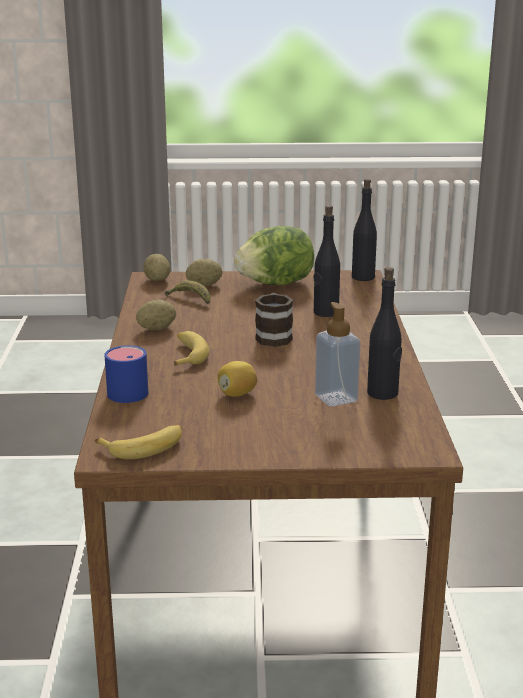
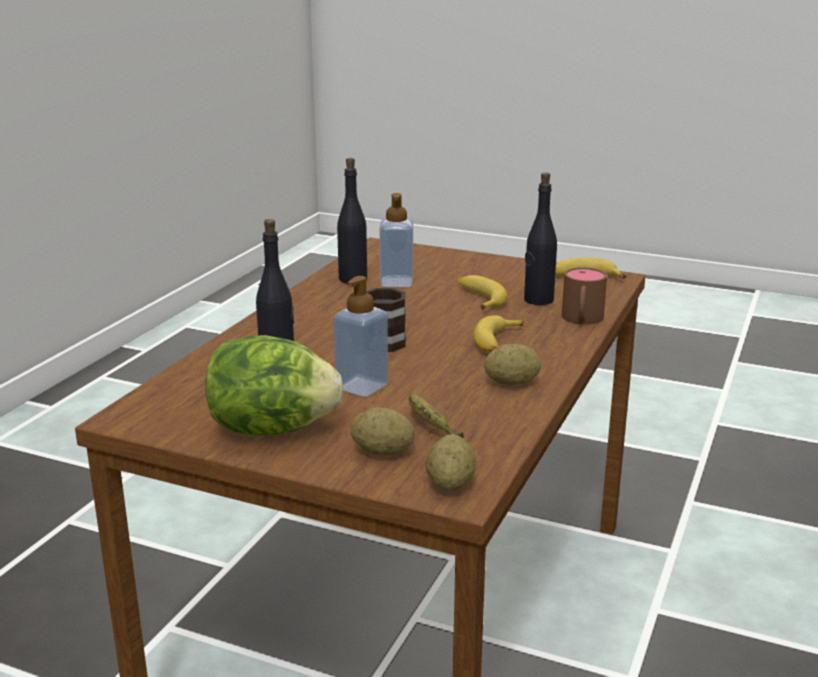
camera: 155 degrees left, 0 degrees up
blue mug [104,345,148,403] -> brown mug [562,267,607,325]
lemon [218,361,257,397] -> banana [458,275,508,310]
black bottle [352,179,377,281] -> black bottle moved to [524,172,557,305]
none -> soap dispenser [333,276,388,397]

